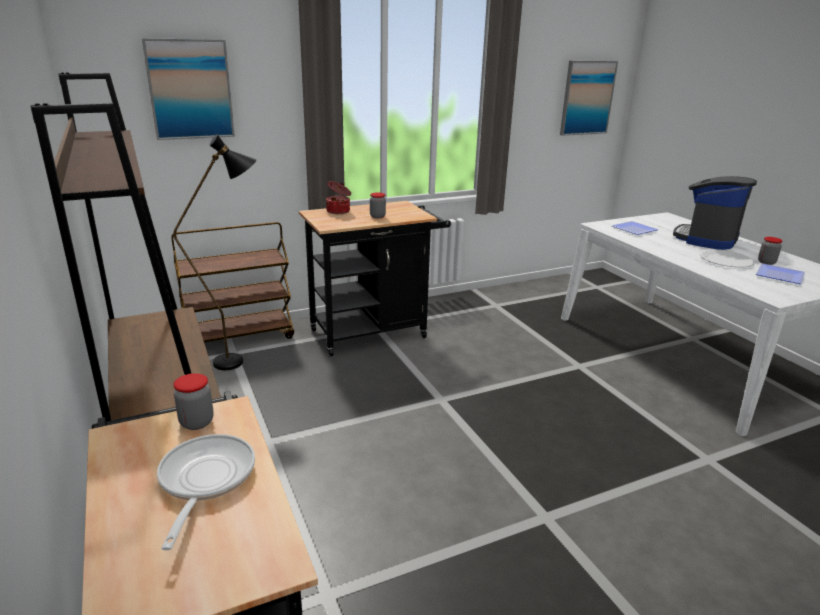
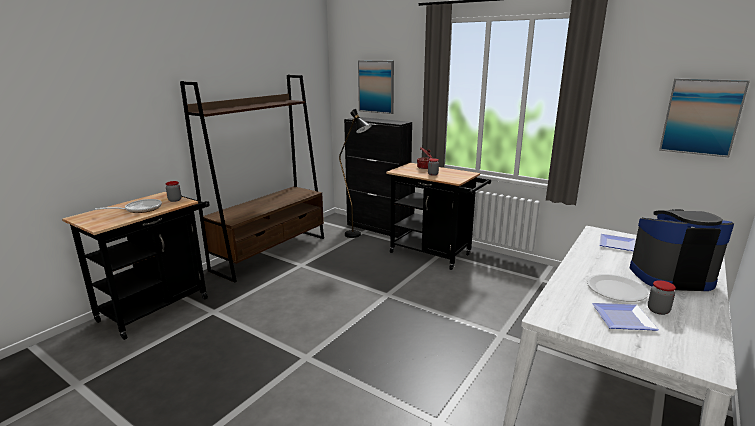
camera: 60 degrees right, 5 degrees down
brown cart [171,222,294,343] -> black cabinet [344,117,412,238]

